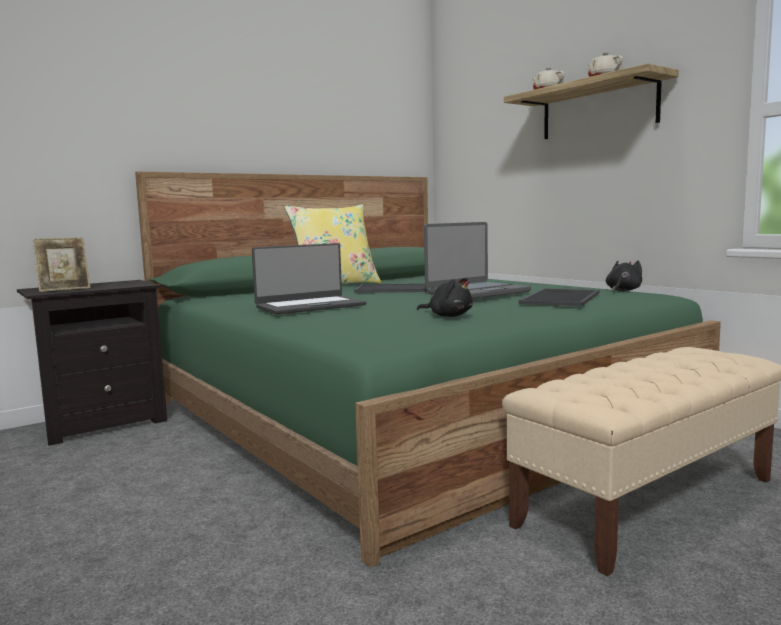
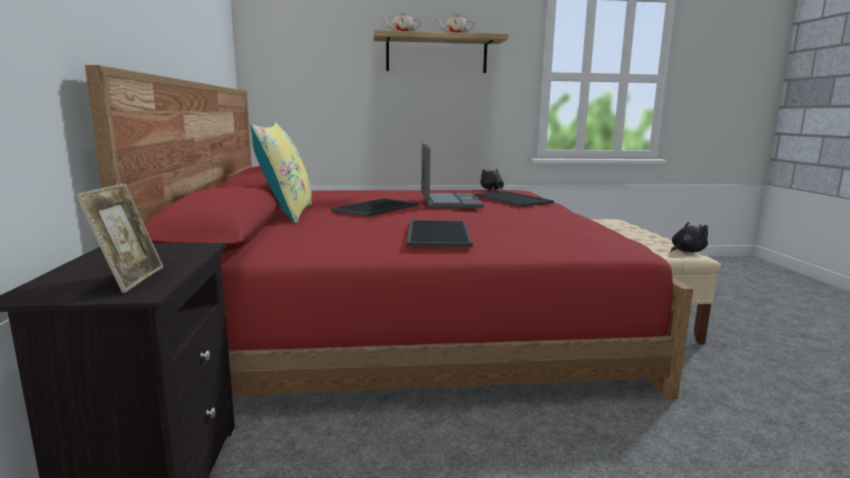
camera: 60 degrees left, 5 degrees up
green bed [135,171,721,567] -> red bed [85,65,694,399]
laptop [252,243,366,315] -> tray [407,220,473,247]
black plush toy [417,278,473,317] -> black plush toy moved to [671,222,708,252]

